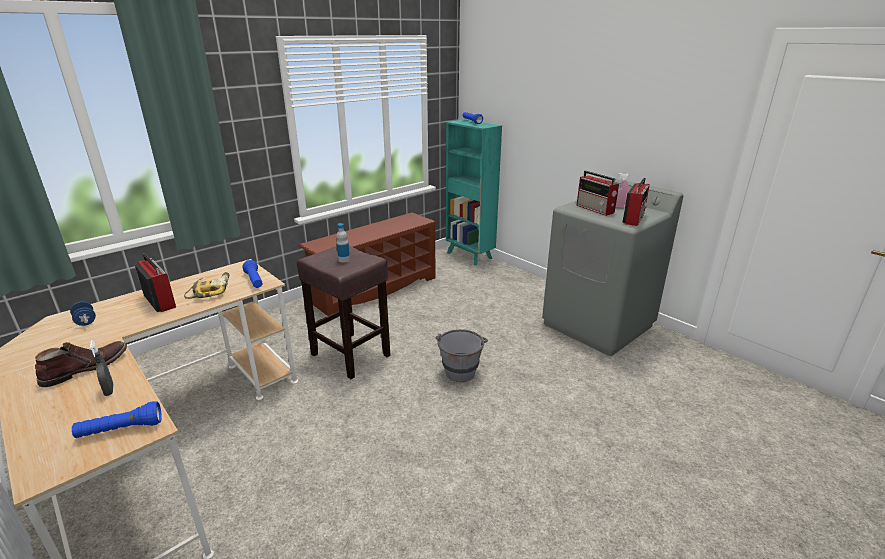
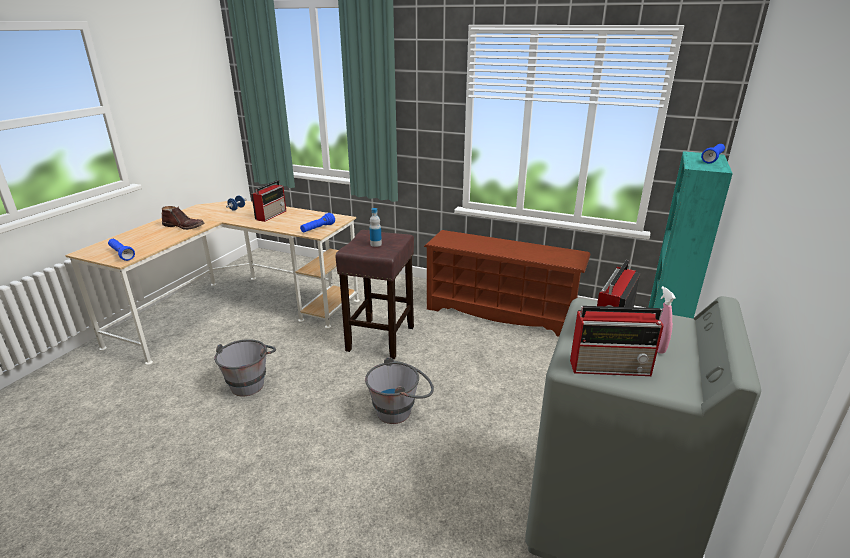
camera: 65 degrees right, 0 degrees up
grey spray bottle [90,340,114,396] -> none
power drill [184,272,229,299] -> none
none -> grey bucket [214,339,276,397]

